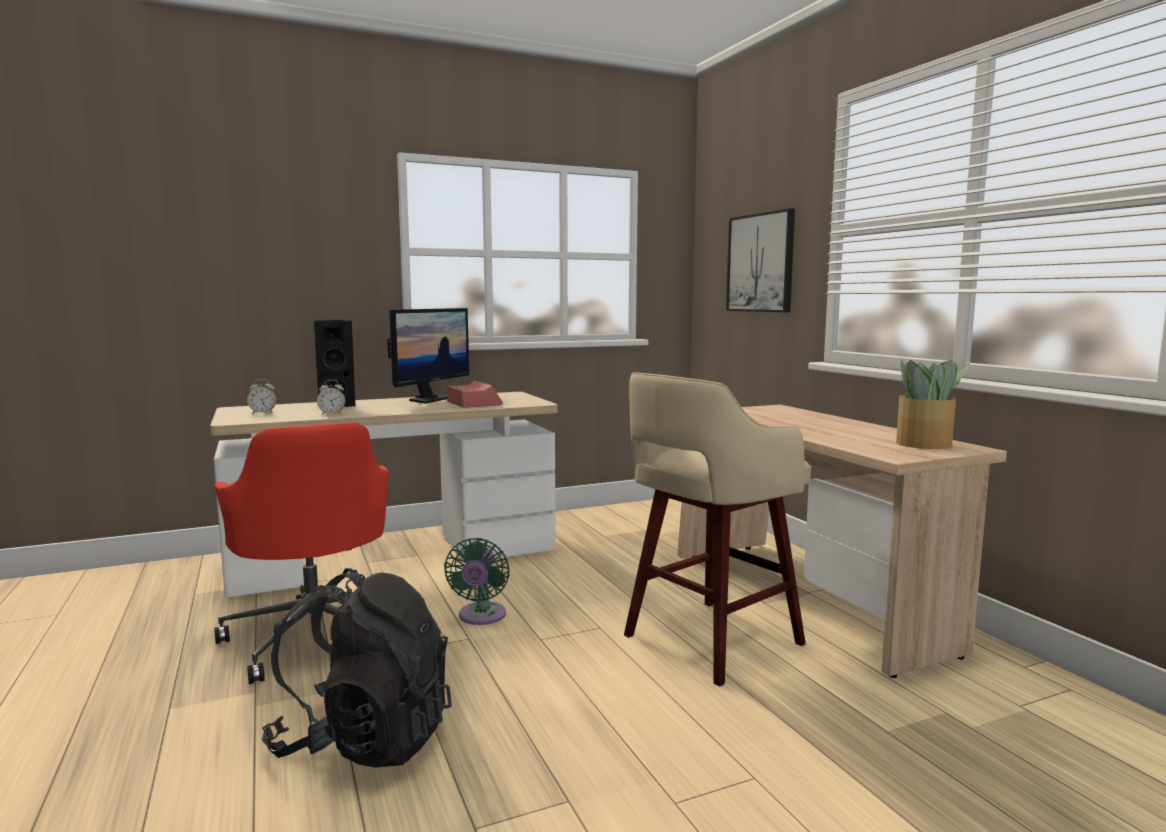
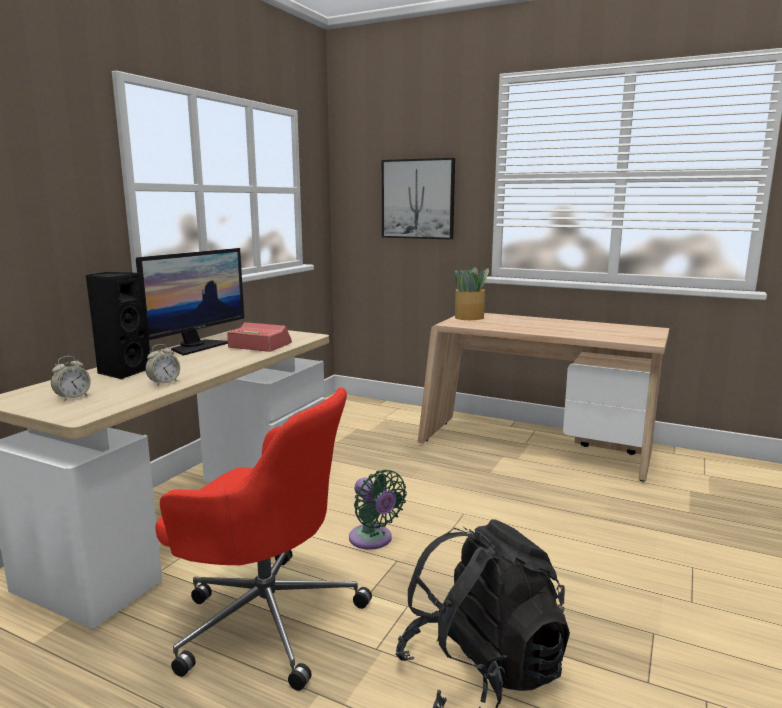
camera: 40 degrees left, 5 degrees up
monitor [387,308,469,404] -> monitor turned 45 degrees clockwise [136,248,244,356]
beige stool [624,373,811,686] -> none
potted plant [896,360,969,449] -> potted plant moved to [454,267,489,320]

